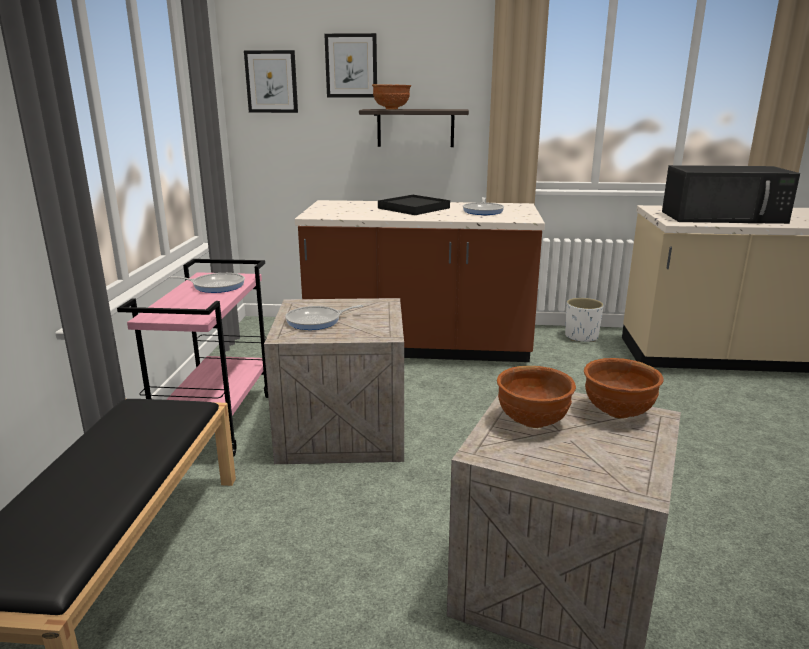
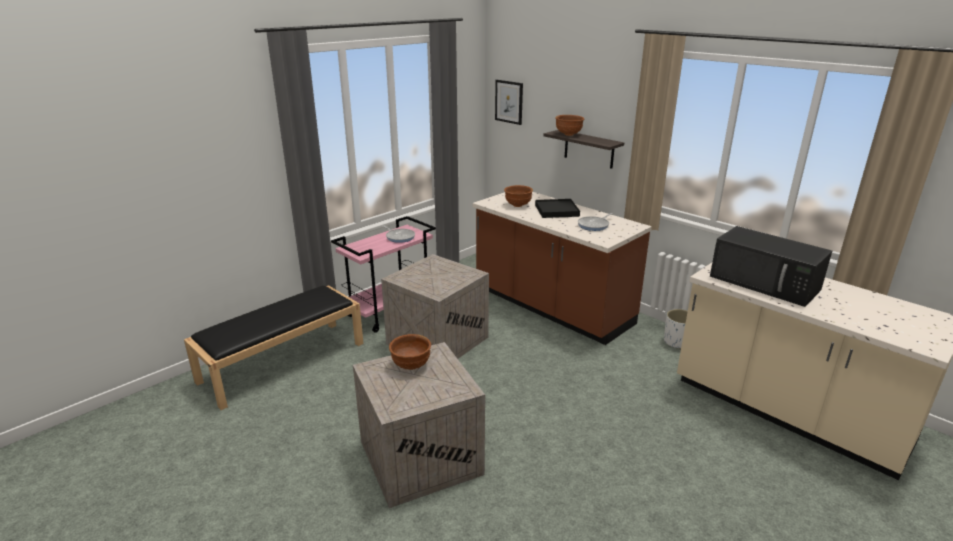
camera: 40 degrees right, 5 degrees up
frying pan [285,305,364,330] -> none
picture [324,33,377,97] -> none
brown bowl [584,358,664,419] -> brown bowl moved to [504,185,533,207]

